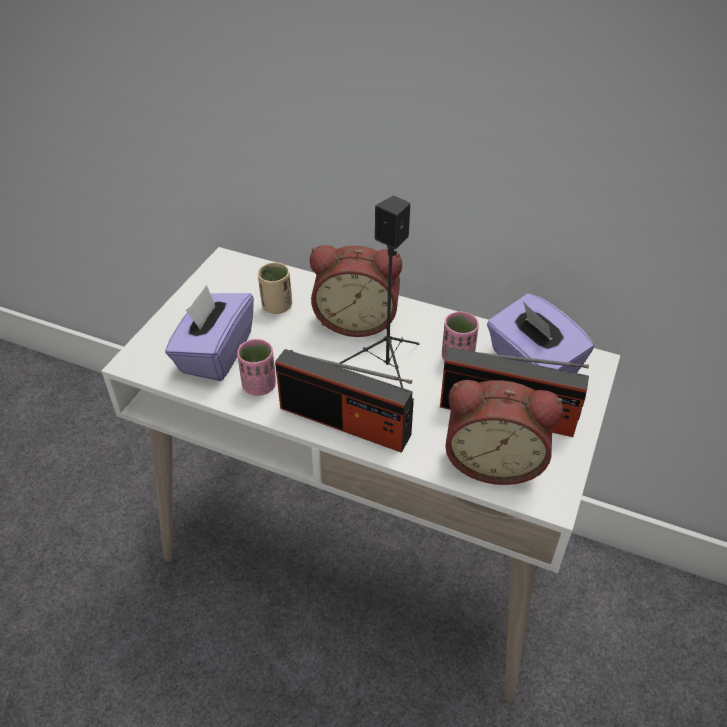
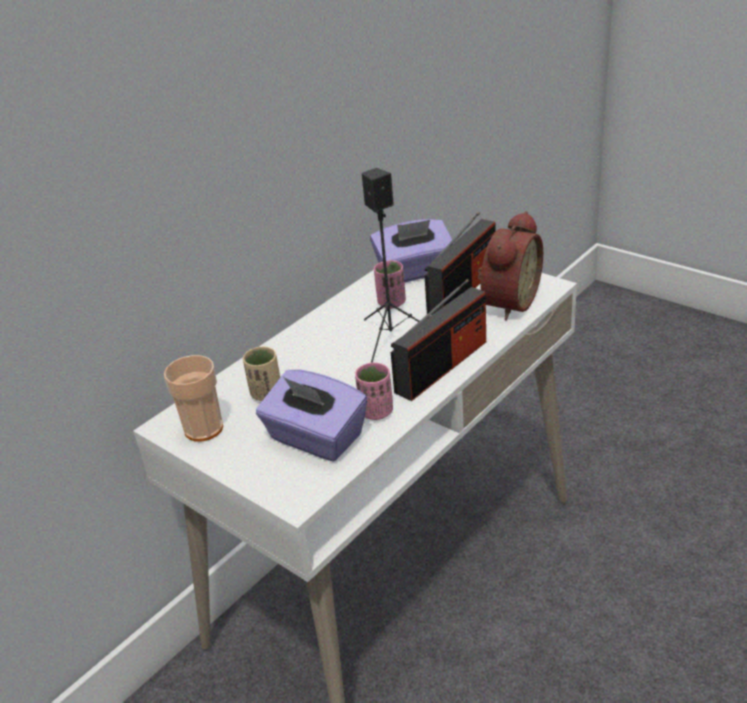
camera: 70 degrees left, 10 degrees down
alarm clock [310,245,402,337] -> none
none -> cup [164,355,223,442]

